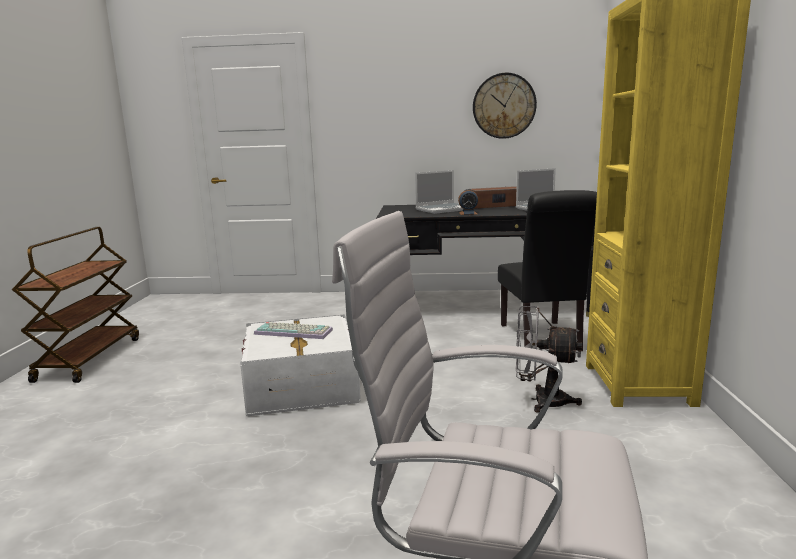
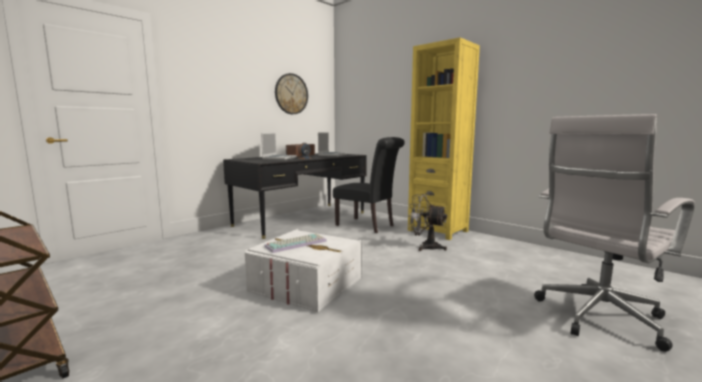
camera: 50 degrees left, 5 degrees down
grey fan [516,306,583,412] -> grey fan turned 60 degrees clockwise [409,194,447,251]

